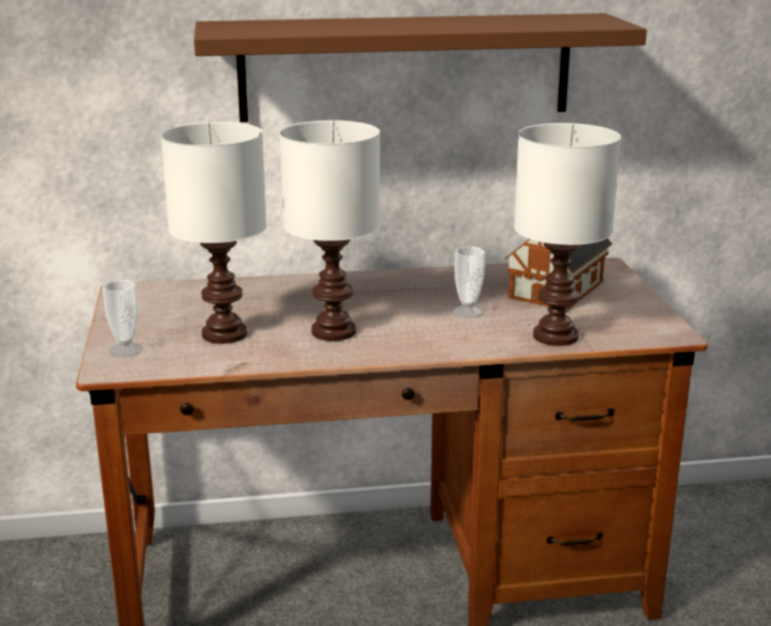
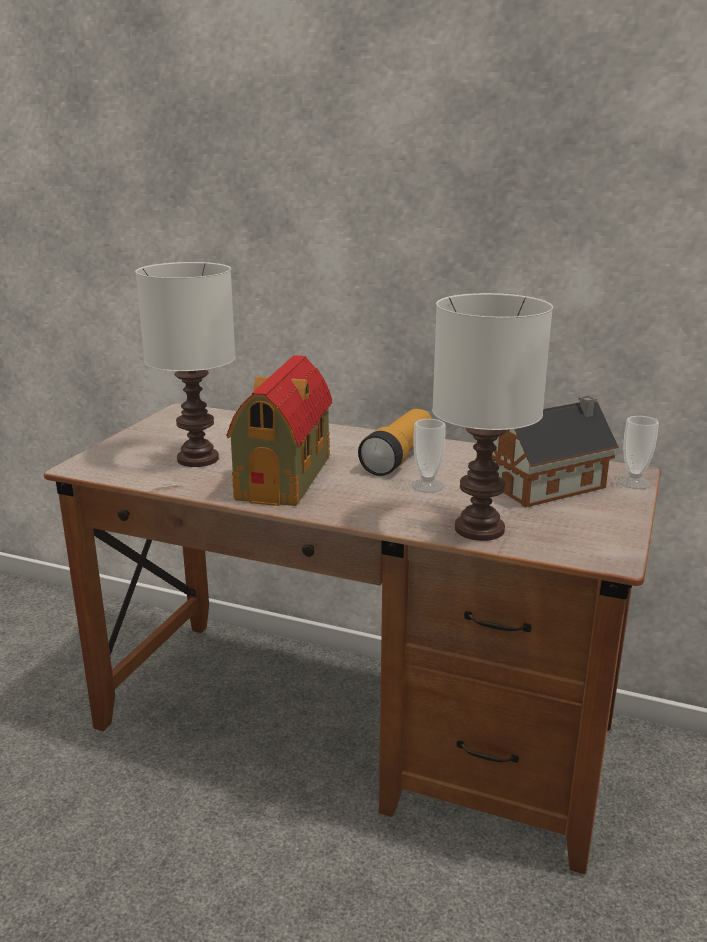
camera: 30 degrees right, 0 degrees up
cup [103,280,143,357] -> cup moved to [618,416,659,489]
brown shelf [194,13,647,122] -> none
white table lamp [280,120,380,341] -> toy house [226,355,332,506]
none -> flashlight [358,409,432,476]

